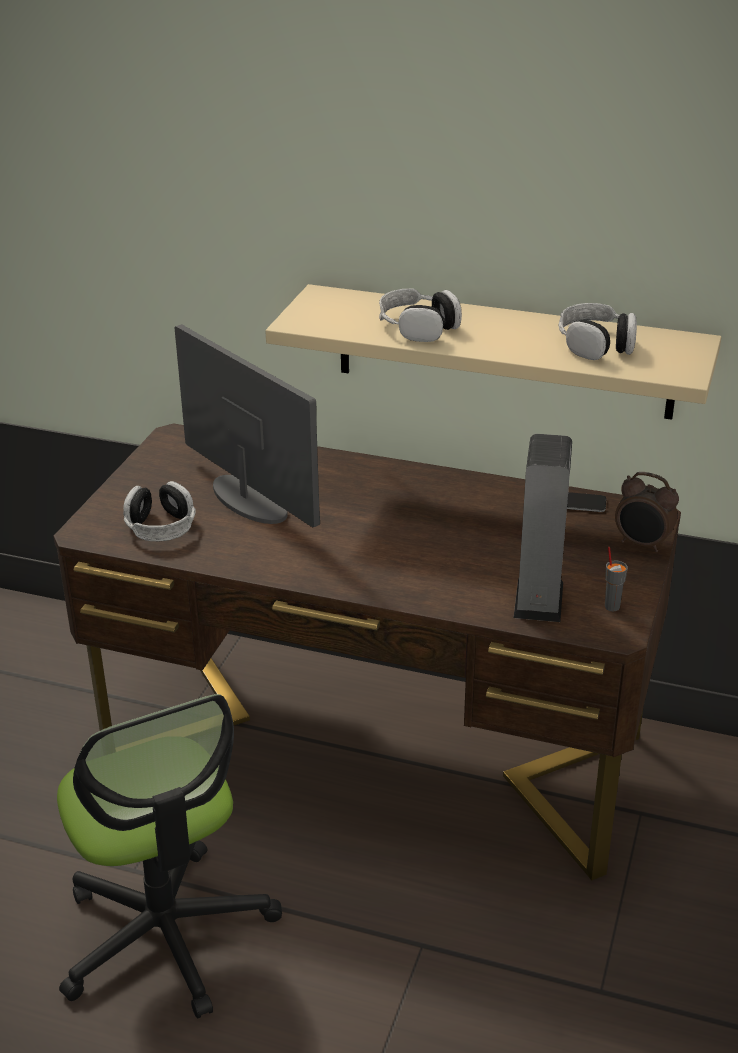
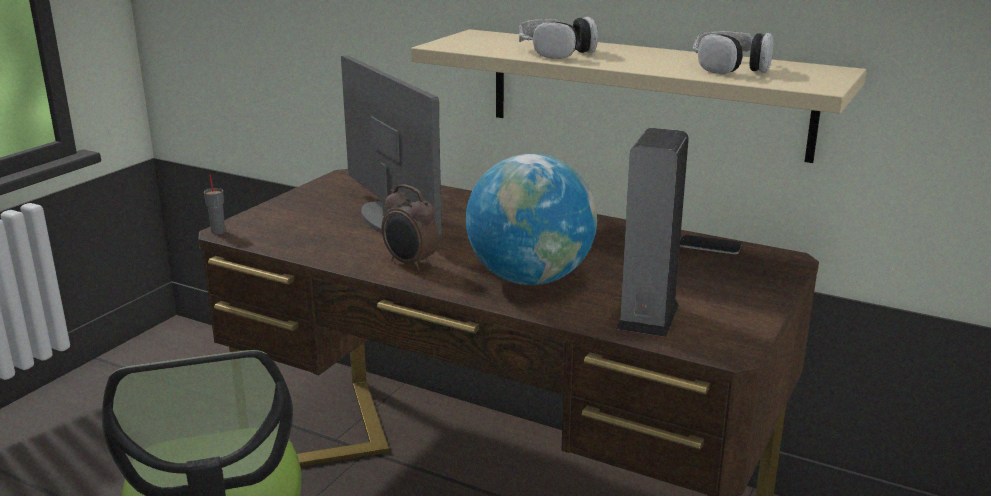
camera: 10 degrees right, 10 degrees down
headphones [123,481,196,541] -> none
grey cup [605,547,628,611] -> grey cup moved to [204,174,225,234]
alarm clock [615,472,679,552] -> alarm clock moved to [382,184,439,271]
none -> globe [466,154,597,285]

